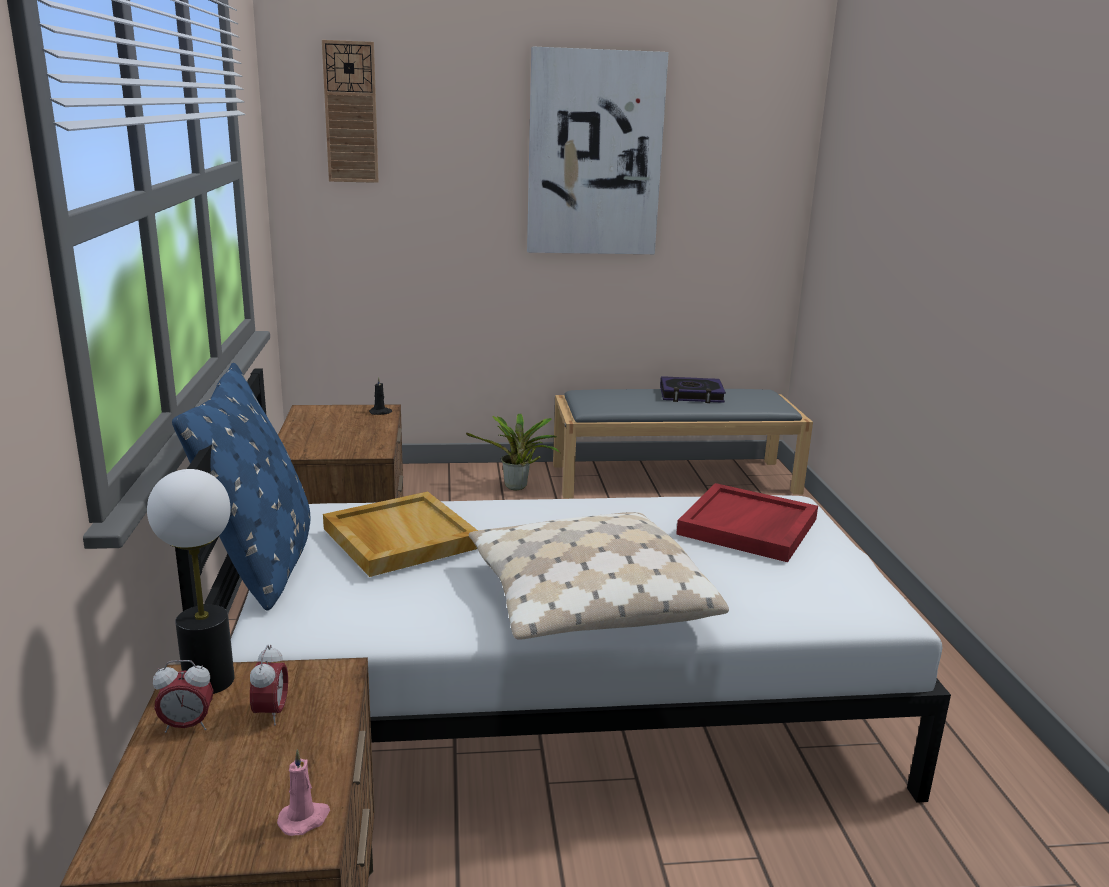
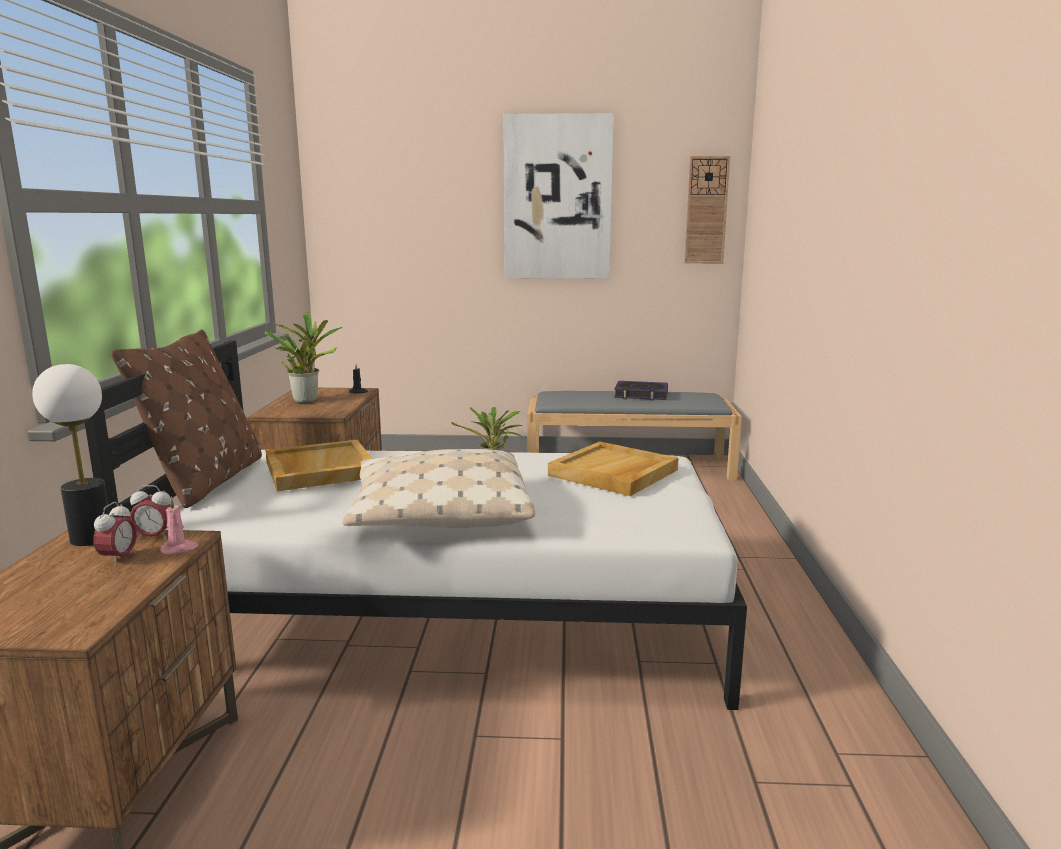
camera: 10 degrees right, 5 degrees down
alarm clock [153,660,213,733] -> alarm clock moved to [130,485,171,540]
blue pillow [172,363,310,610] -> brown pillow [111,330,262,508]
pink candle [277,749,330,836] -> pink candle moved to [160,496,199,554]
wall clock [322,40,379,183] -> wall clock moved to [685,156,730,264]
red tray [676,483,818,562] -> beige tray [548,441,678,496]
none -> potted plant [265,312,343,403]

